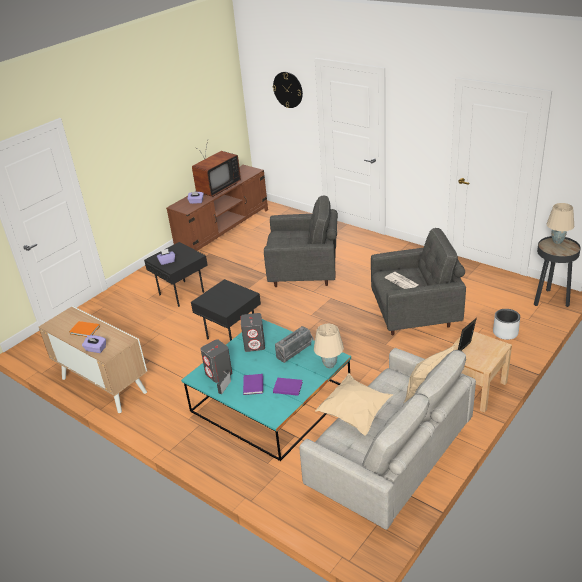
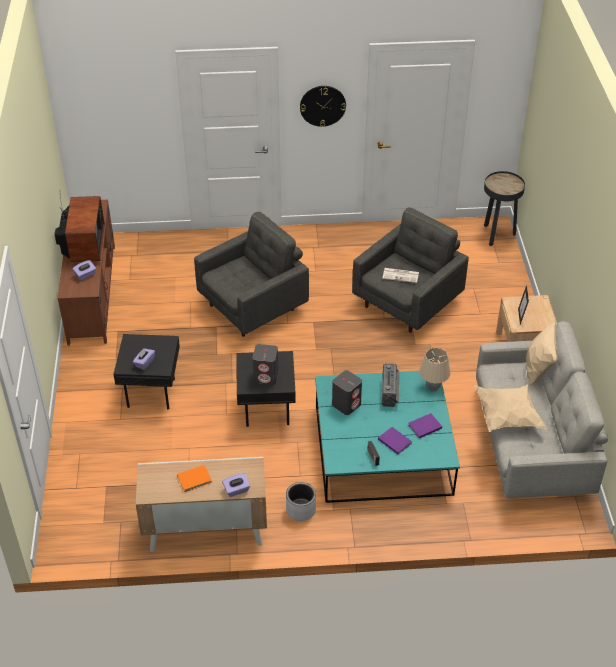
camera: 45 degrees left, 10 degrees up
grey speaker [200,339,232,383] -> grey speaker moved to [253,344,278,385]
wall clock [273,72,303,108] -> wall clock moved to [300,86,346,127]
grey planter [493,309,520,340] -> grey planter moved to [286,482,316,521]
beige table lamp [547,203,574,244] -> none

